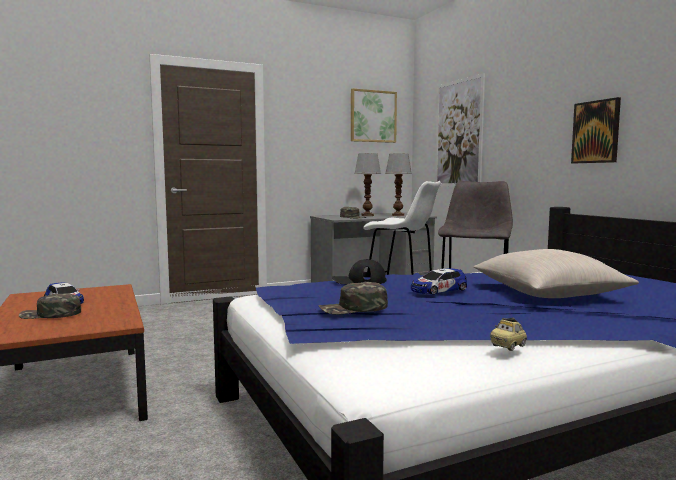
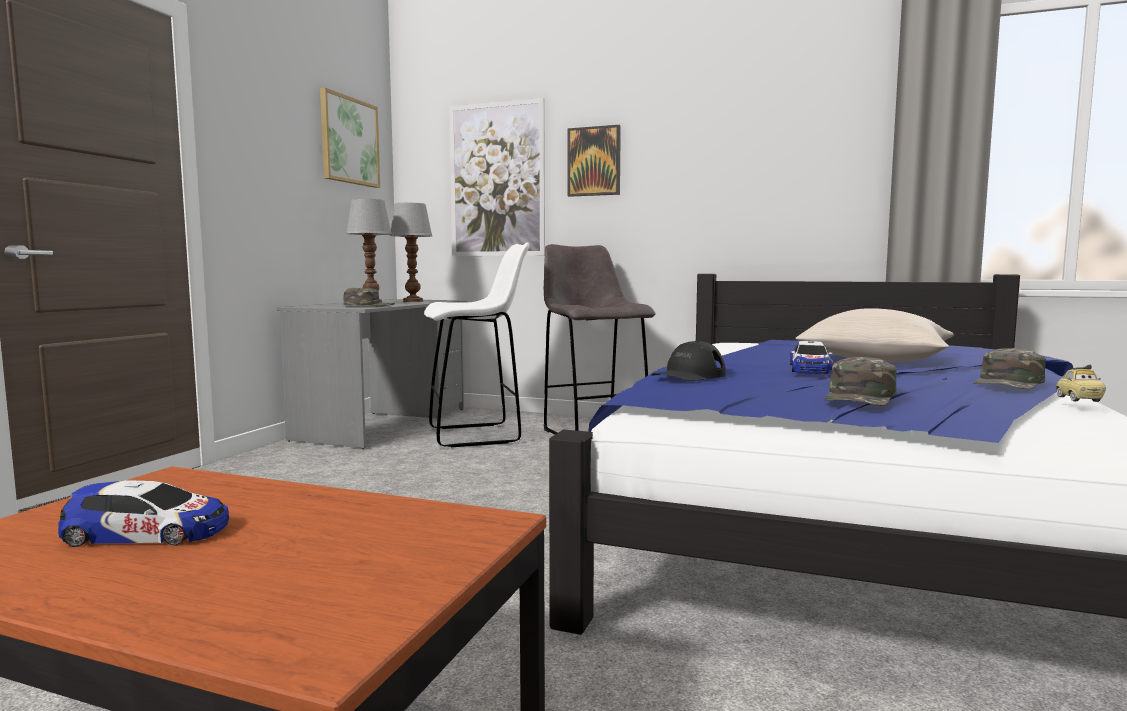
camera: 45 degrees left, 0 degrees up
green cap [19,293,81,319] -> green cap moved to [973,348,1046,390]
picture [571,97,621,163] -> picture moved to [568,125,621,197]

